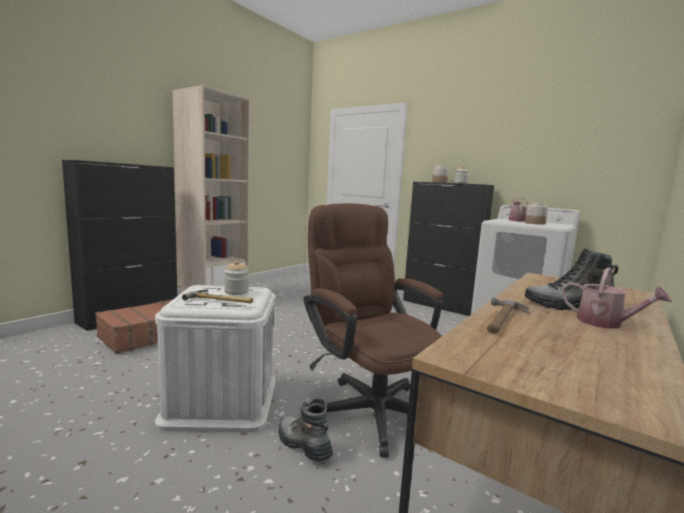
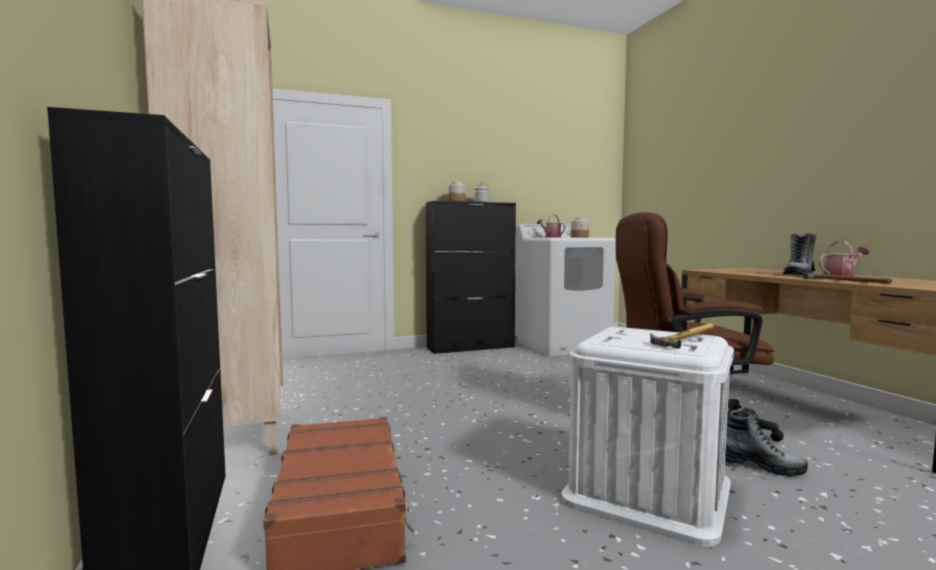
camera: 55 degrees left, 5 degrees down
jar [224,260,249,295] -> none
boot [279,398,333,462] -> boot turned 150 degrees counterclockwise [725,407,808,477]

